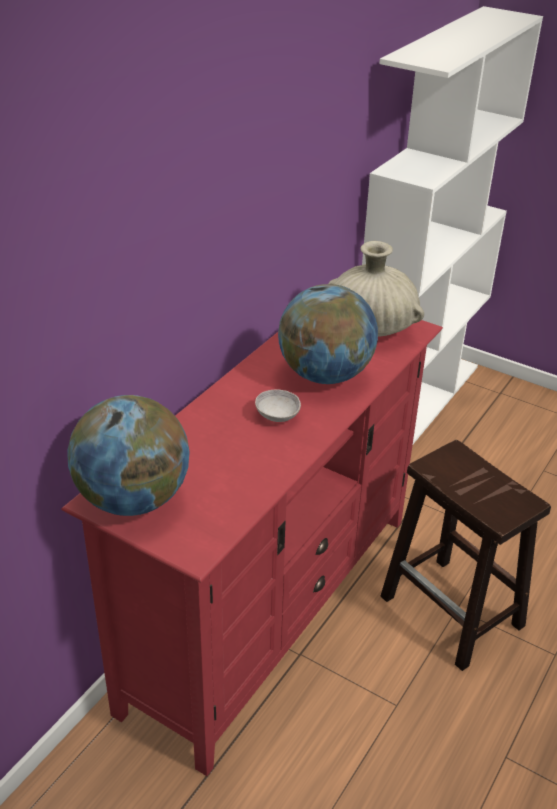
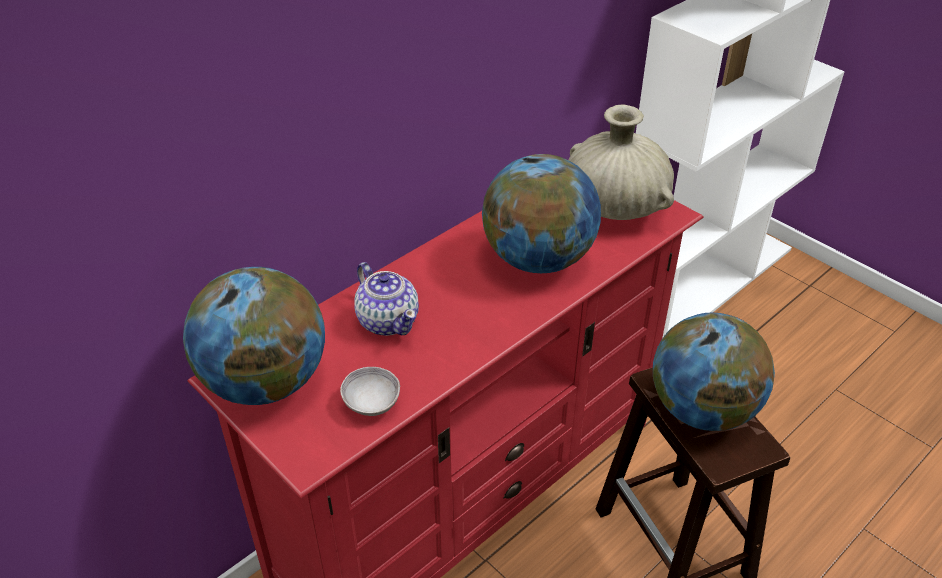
camera: 15 degrees right, 5 degrees up
grey bowl [255,389,301,422] -> grey bowl moved to [340,367,400,416]
none -> teapot [354,262,419,336]
none -> globe [653,312,775,431]

